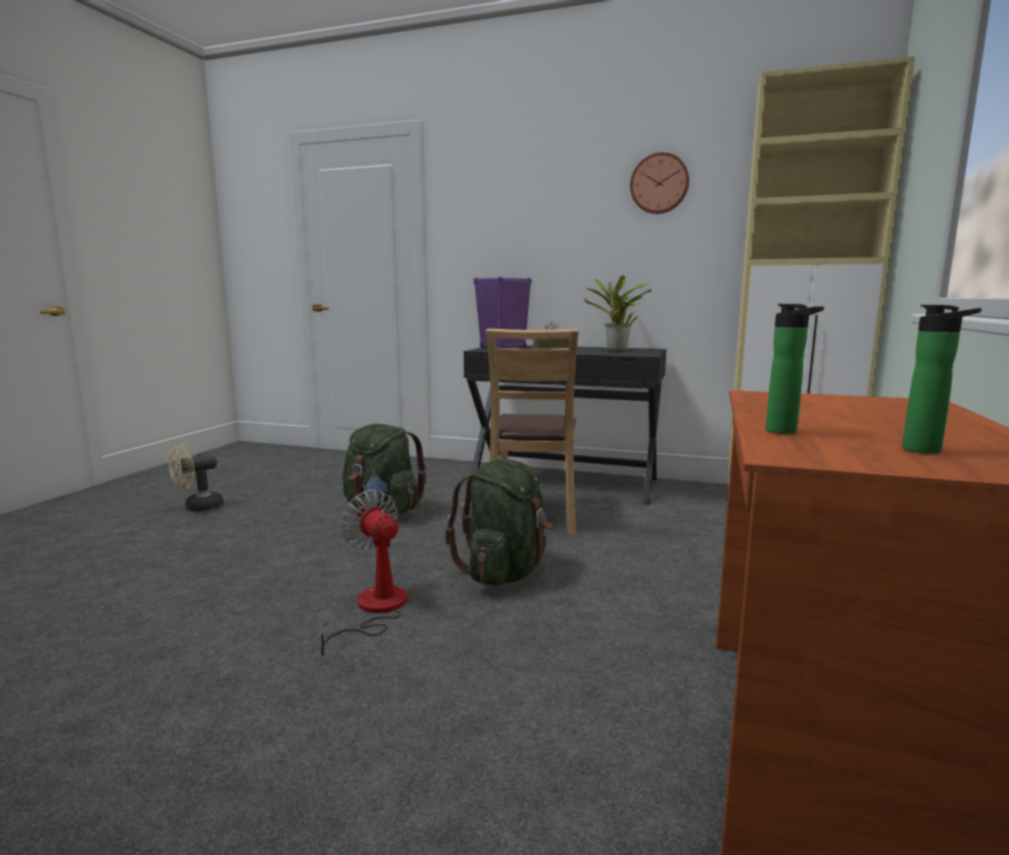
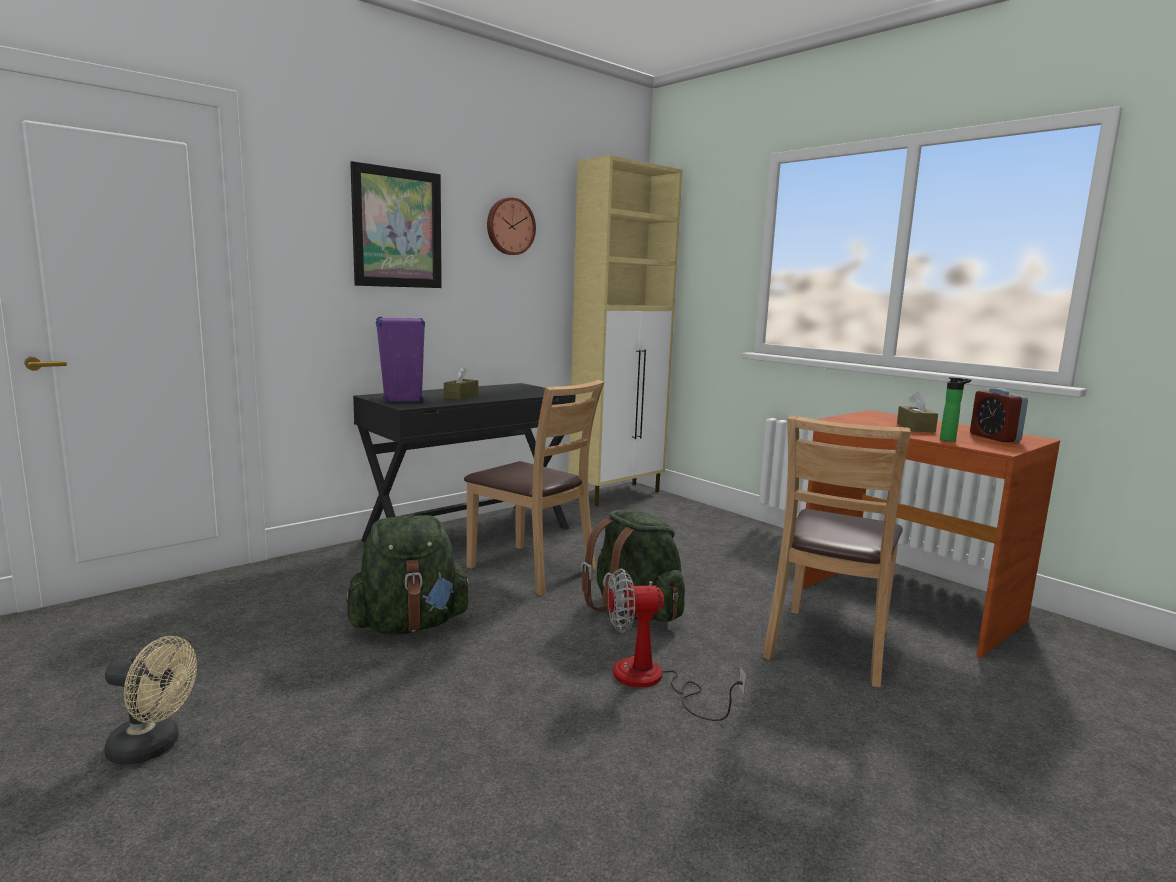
camera: 60 degrees left, 0 degrees up
beige fan [168,443,224,511] -> beige fan turned 75 degrees counterclockwise [104,636,197,765]
potted plant [584,275,651,351] -> none
bottle [902,305,982,454] -> alarm clock [970,388,1028,442]
none -> picture [350,161,442,288]
none -> brown chair [763,415,911,687]
none -> brown tissue box [897,392,938,433]

